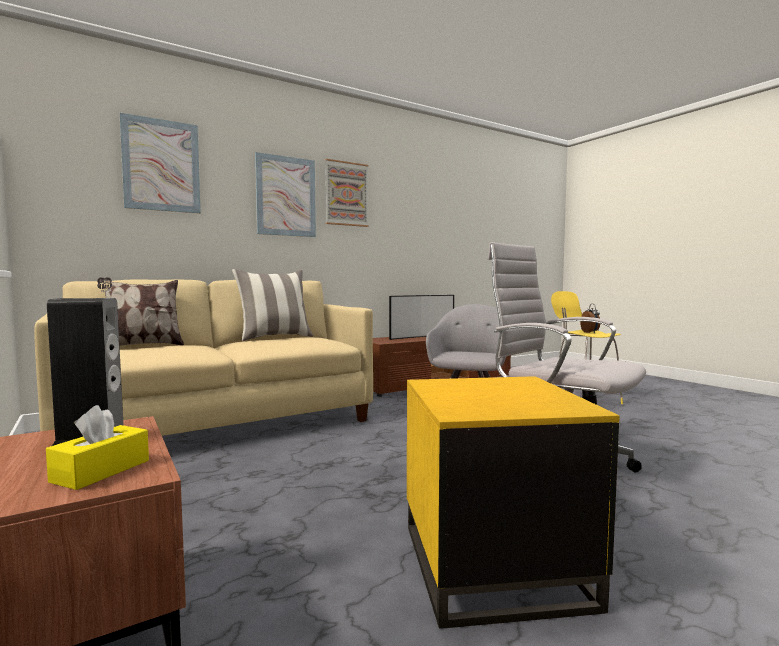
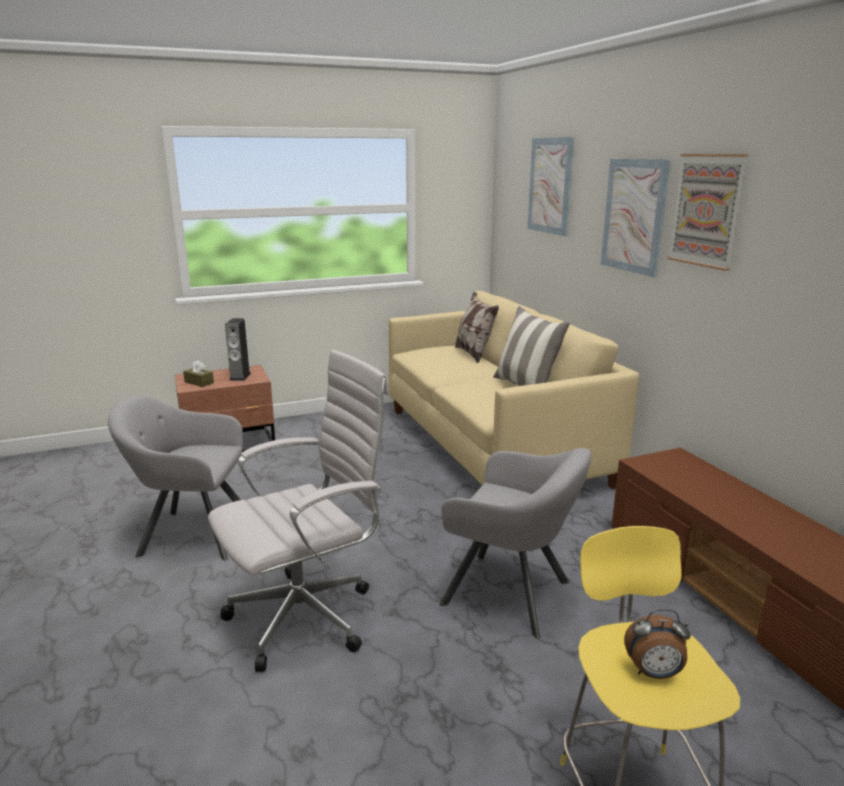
camera: 100 degrees right, 15 degrees up
yellow tissue box [46,405,149,490] -> brown tissue box [183,360,214,387]
television [389,295,454,340] -> none
yellow side table [407,376,620,629] -> grey armchair [108,395,243,560]

